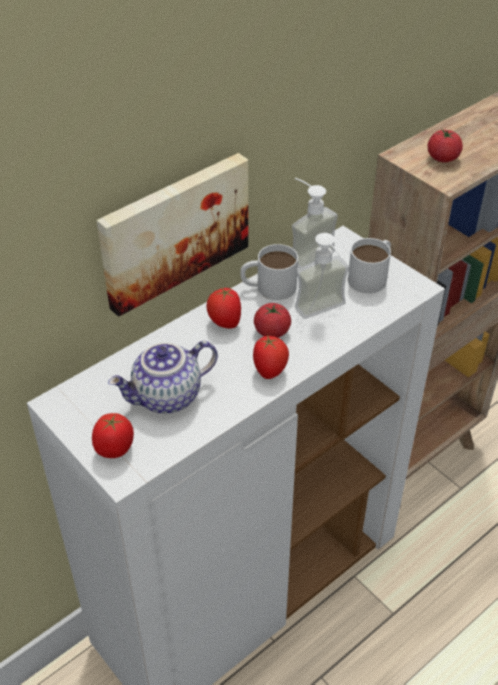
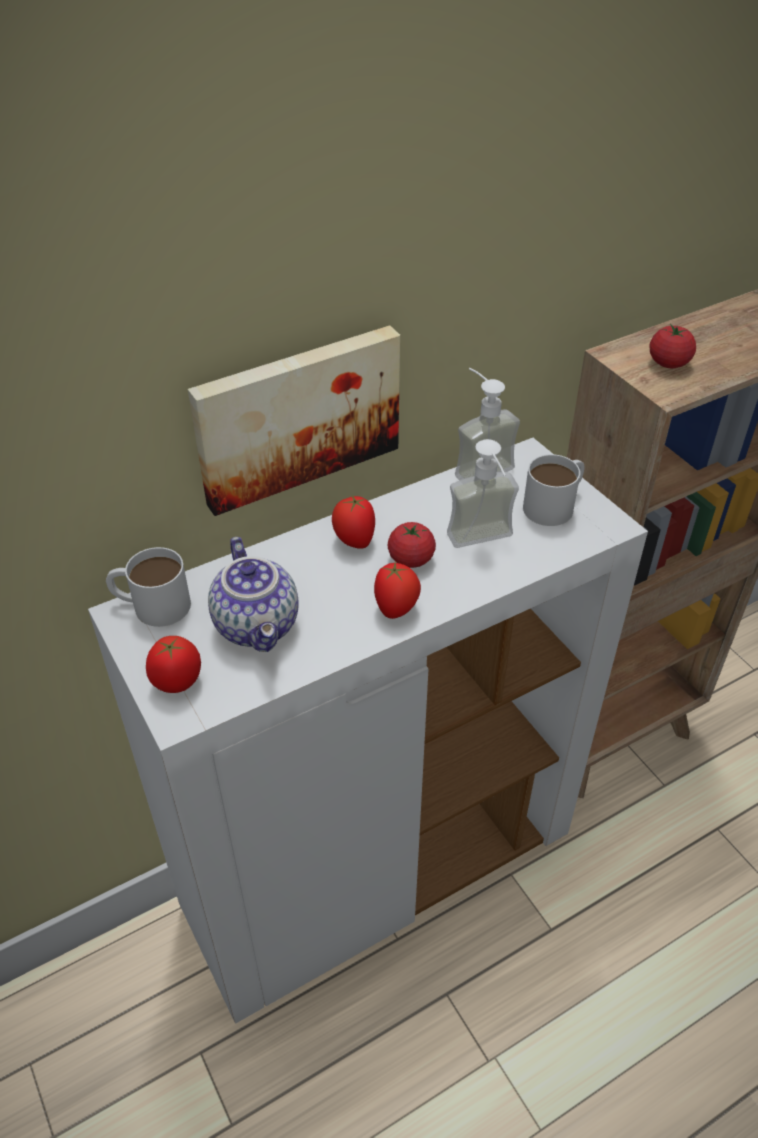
camera: 10 degrees right, 0 degrees up
teapot [108,341,218,413] -> teapot turned 90 degrees counterclockwise [208,537,298,652]
white mug [240,244,298,300] -> white mug moved to [106,547,191,627]

